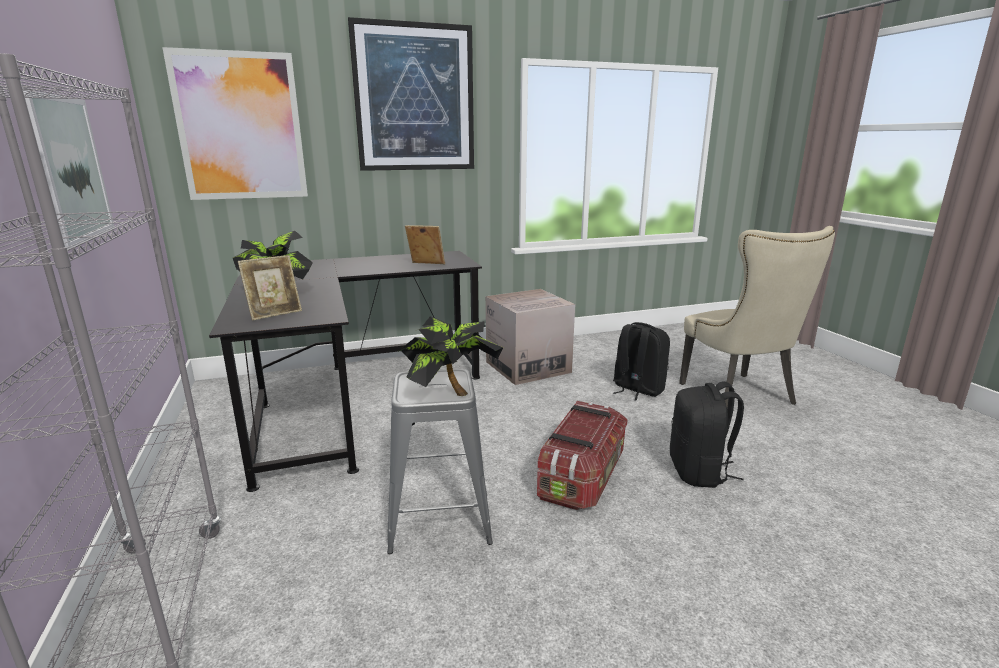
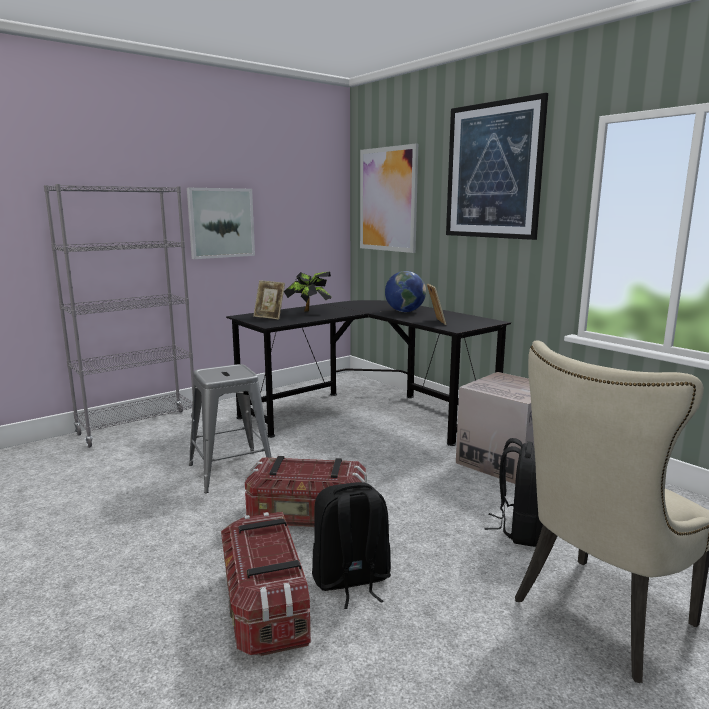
camera: 70 degrees right, 5 degrees down
potted plant [398,316,503,396] -> none
none -> storage box [221,512,311,656]
none -> globe [385,271,426,312]

